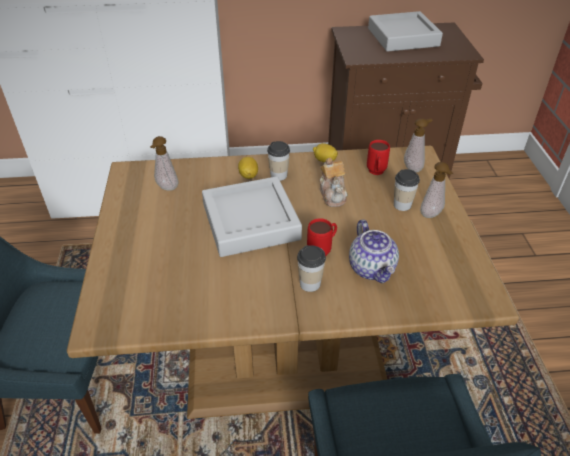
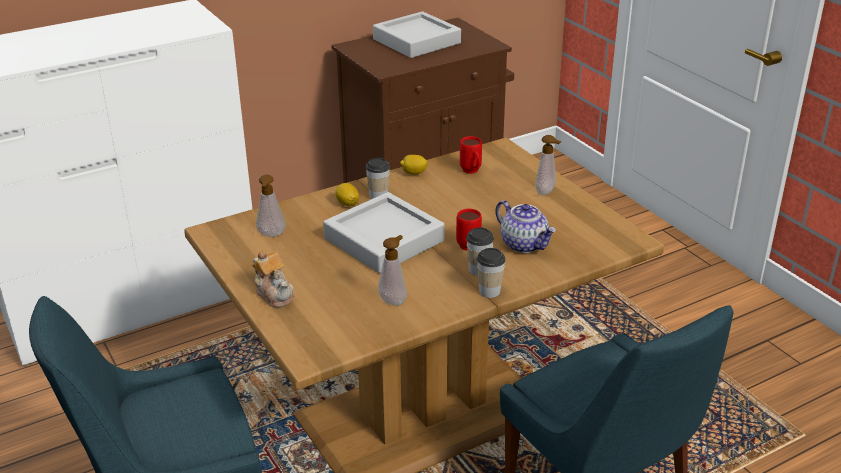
camera: 25 degrees left, 10 degrees down
teapot [320,157,348,207] -> teapot moved to [252,250,294,308]
cup [394,169,420,211] -> cup moved to [477,248,506,298]
soap dispenser [404,118,432,173] -> soap dispenser moved to [378,235,407,306]

